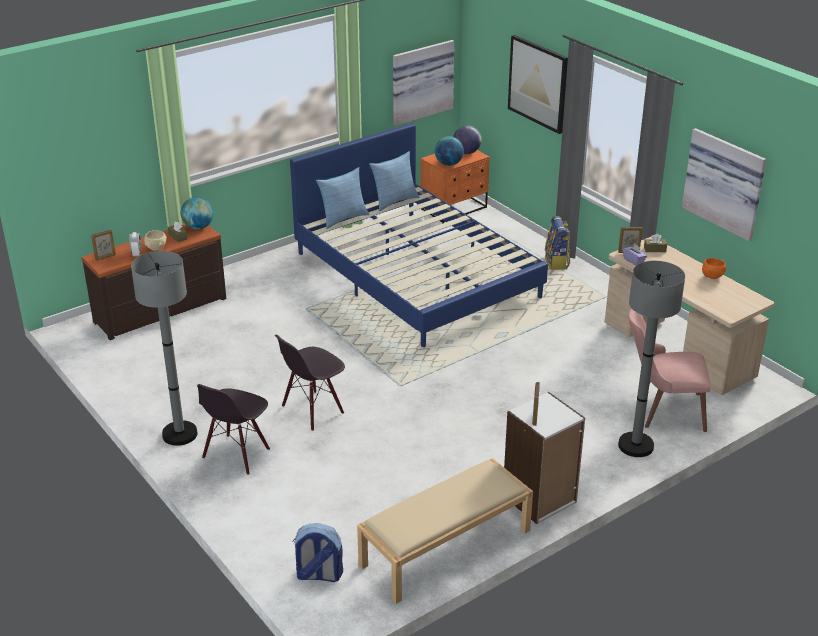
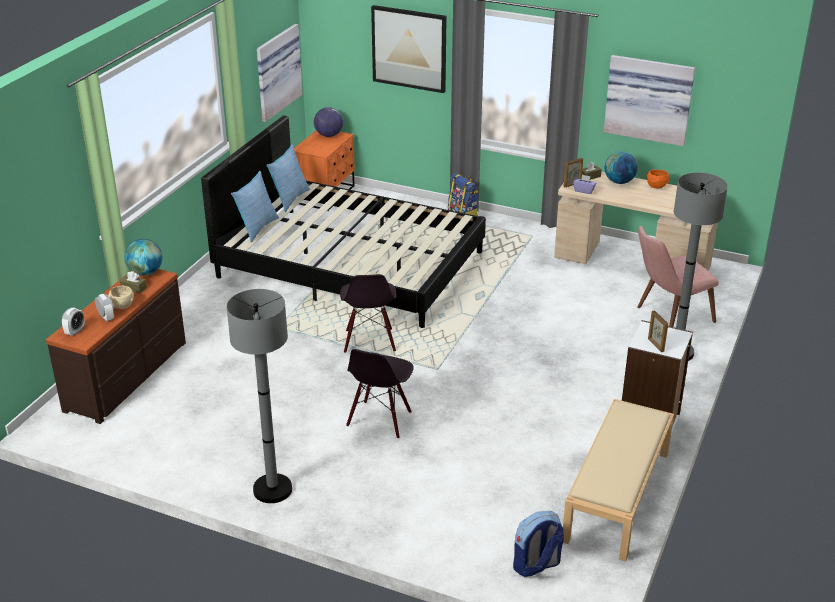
camera: 30 degrees left, 0 degrees up
picture frame [91,229,116,261] -> alarm clock [62,307,85,336]
black chair [197,384,270,475] -> black chair moved to [340,274,396,353]
blue bed [290,123,548,347] -> black bed [201,116,486,328]
globe [435,136,464,166] -> globe moved to [605,151,638,184]

